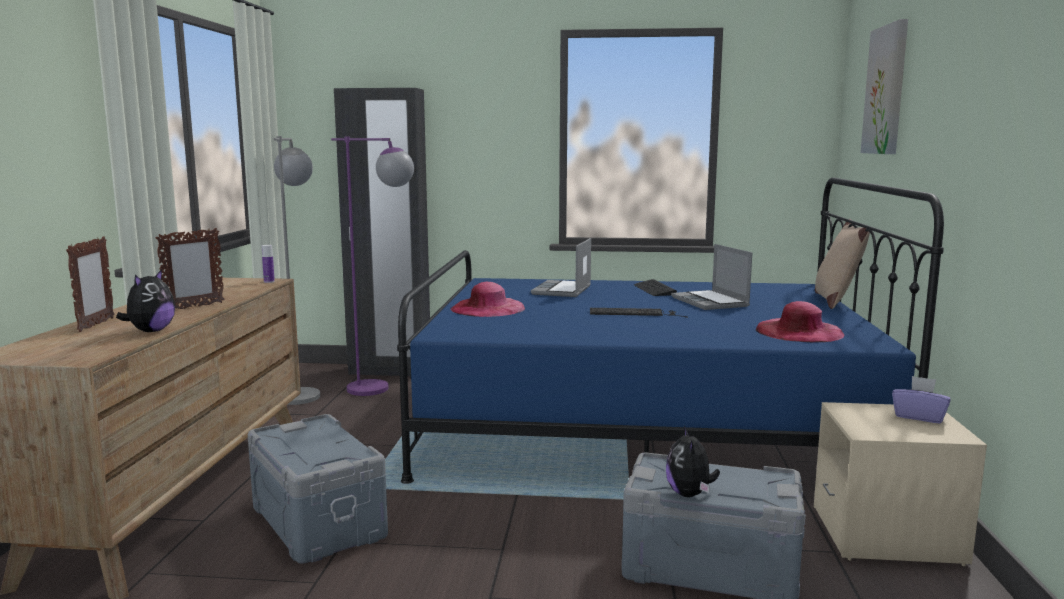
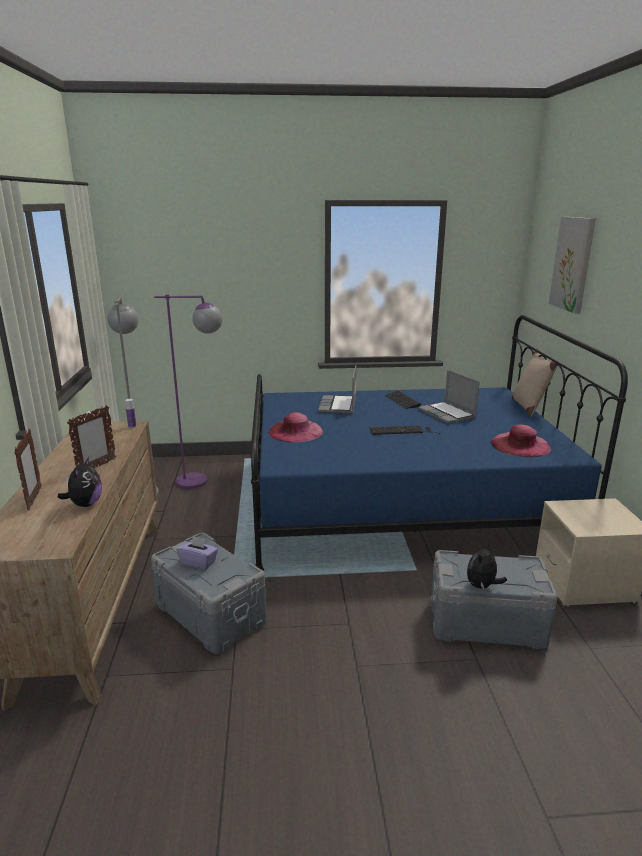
camera: 10 degrees left, 10 degrees up
black wardrobe [334,88,430,376] -> none
plush toy [666,426,720,497] -> plush toy turned 45 degrees clockwise [467,543,507,590]
purple tissue box [892,376,951,424] -> purple tissue box moved to [176,536,218,570]

